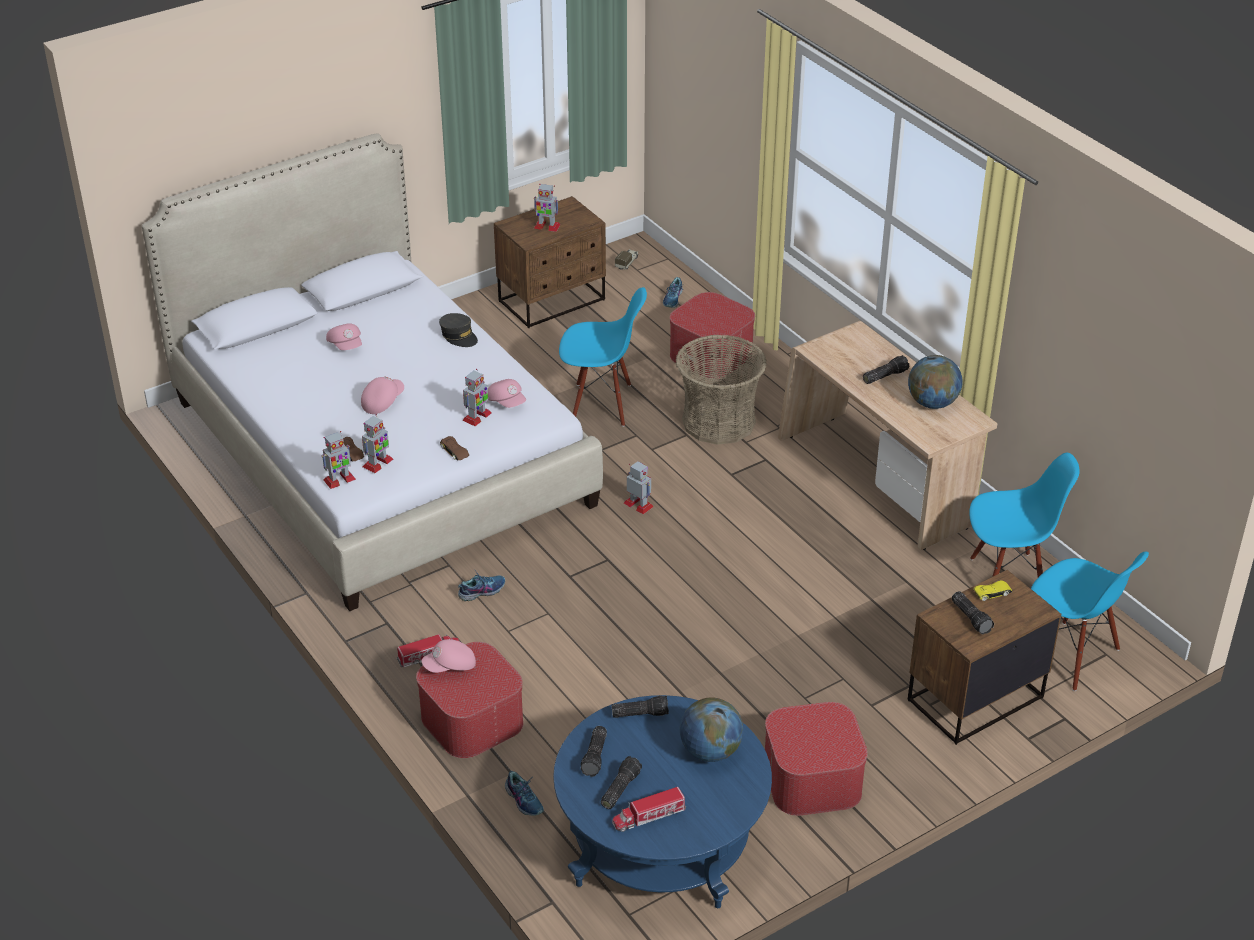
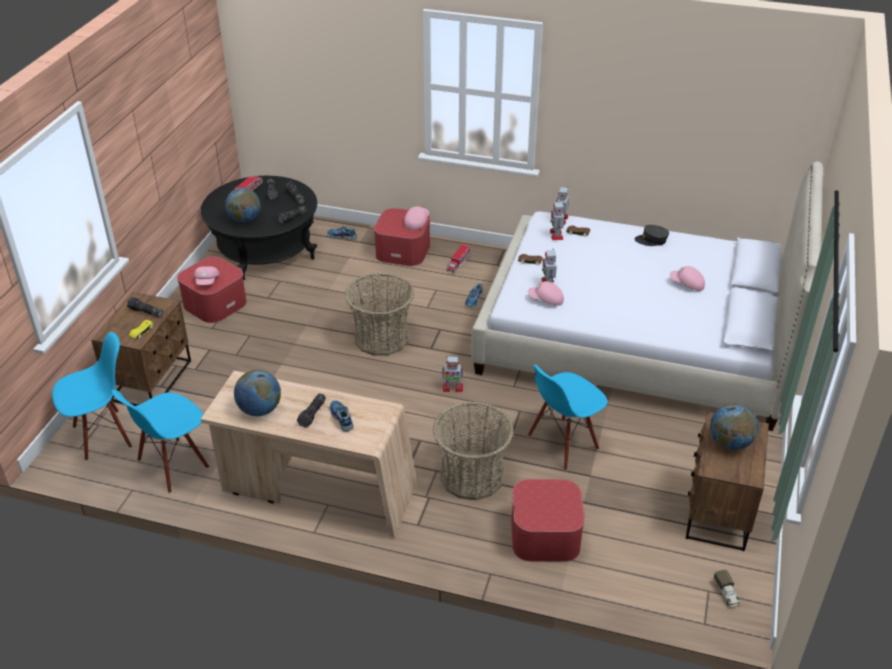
camera: 140 degrees right, 0 degrees up
pink cap [361,376,404,414] -> pink cap moved to [194,266,219,285]
grey cap [439,313,478,347] -> grey cap moved to [635,225,669,246]
toy robot [534,184,561,232] -> globe [710,403,758,450]
blue coffee table [553,695,772,908] -> black coffee table [201,176,317,280]
shoe [663,277,683,308] -> shoe moved to [330,400,353,432]
blue chair [1031,552,1149,691] -> blue chair turned 150 degrees clockwise [52,332,132,461]
none -> basket [345,273,414,356]

